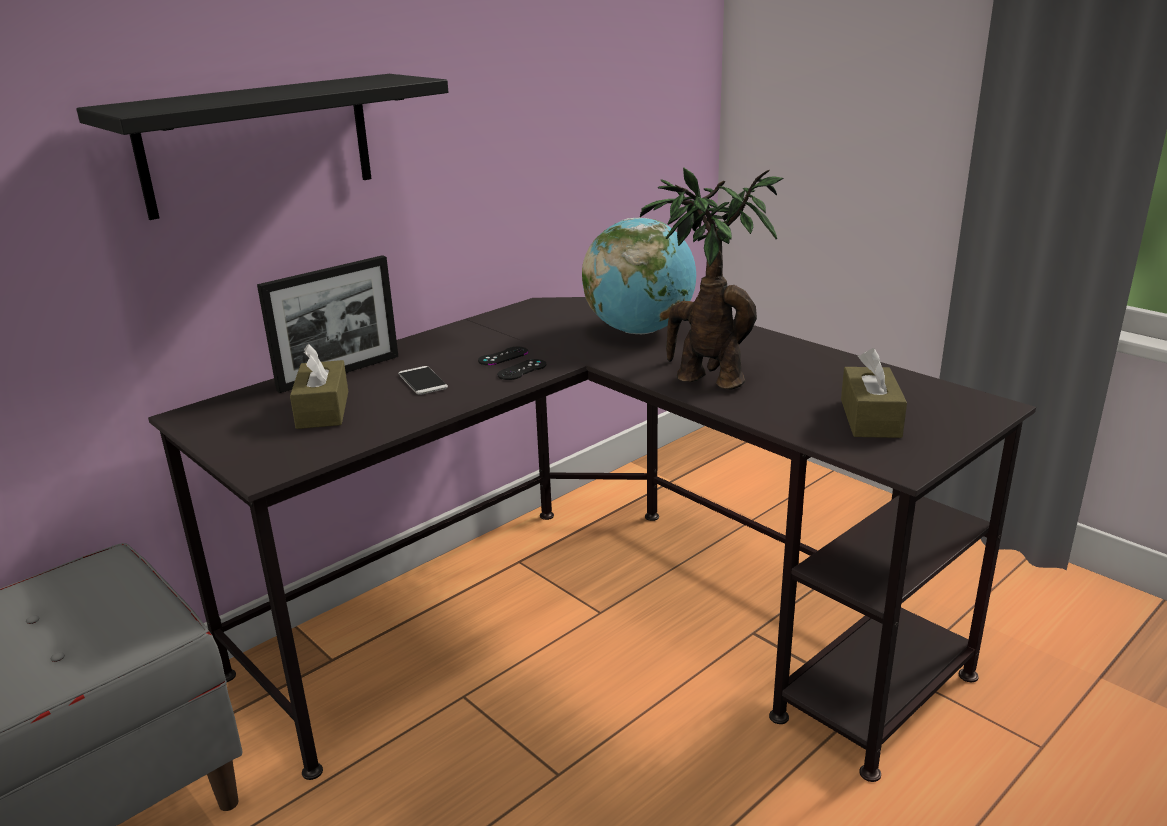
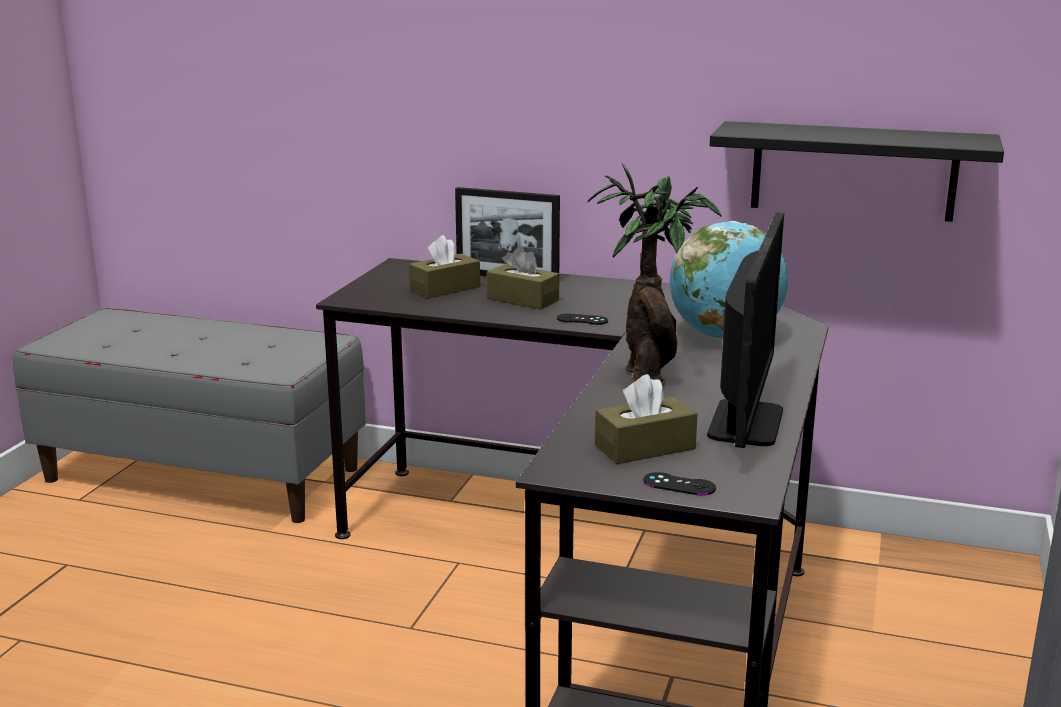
camera: 60 degrees right, 5 degrees down
black shelf [76,74,448,220] -> black shelf moved to [710,121,1004,222]
phone [398,366,448,395] -> brown tissue box [487,246,559,309]
black game controller [478,347,528,365] -> black game controller moved to [644,472,716,496]
none -> monitor [707,213,784,448]

